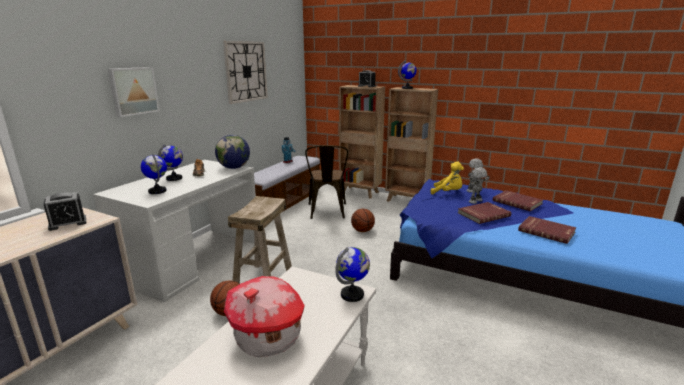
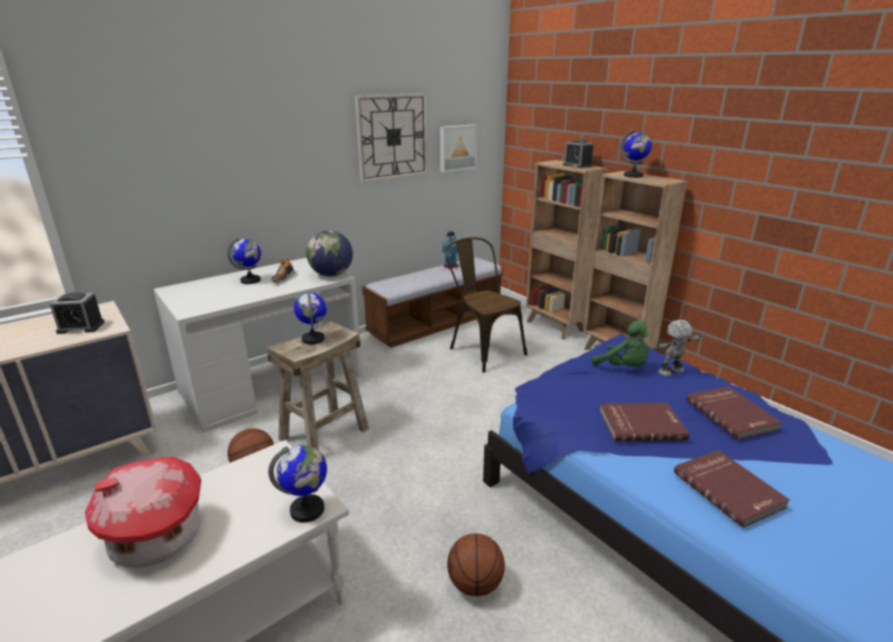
camera: 25 degrees right, 5 degrees up
picture [108,67,160,117] -> picture moved to [440,124,477,172]
globe [141,154,167,194] -> globe moved to [294,292,327,344]
brown chair [305,145,348,219] -> brown chair turned 120 degrees clockwise [446,237,527,373]
basketball [351,209,375,232] -> basketball moved to [447,533,505,596]
yellow plush toy [431,161,464,194] -> green plush toy [592,320,649,367]
toy robot [469,167,490,204] -> none

